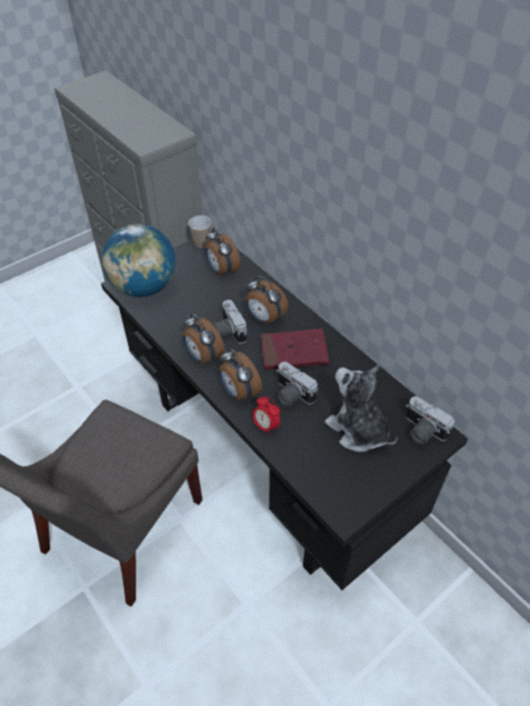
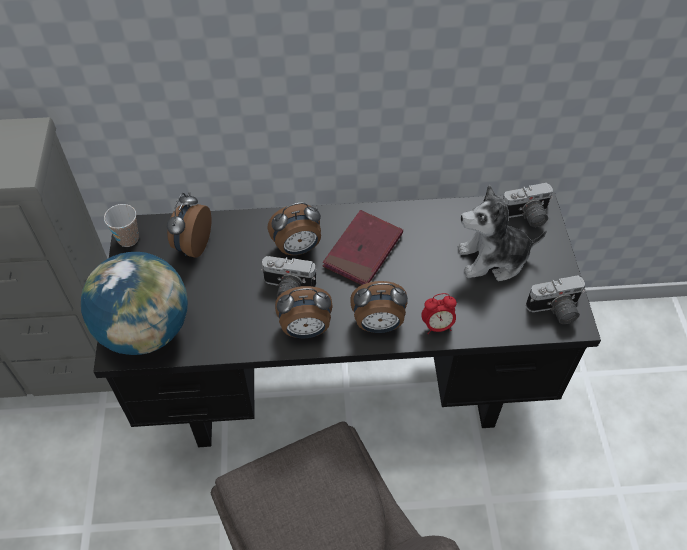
camera: 55 degrees left, 5 degrees up
alarm clock [205,227,241,277] -> alarm clock turned 105 degrees clockwise [167,192,211,257]
camera [276,362,318,407] -> camera moved to [526,275,585,324]

